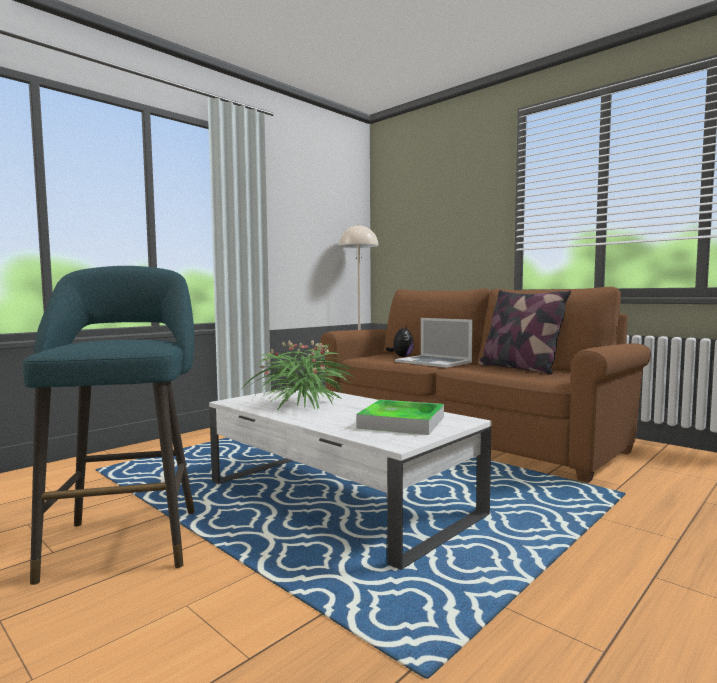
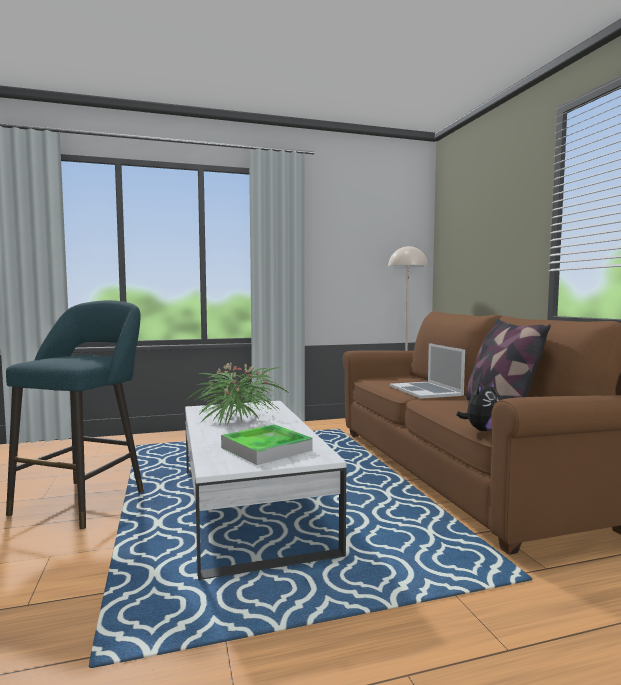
camera: 30 degrees right, 0 degrees up
plush toy [386,326,414,357] -> plush toy moved to [456,381,501,431]

